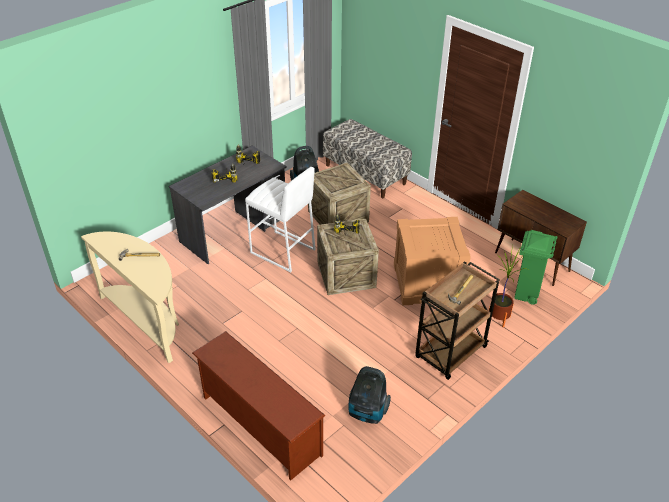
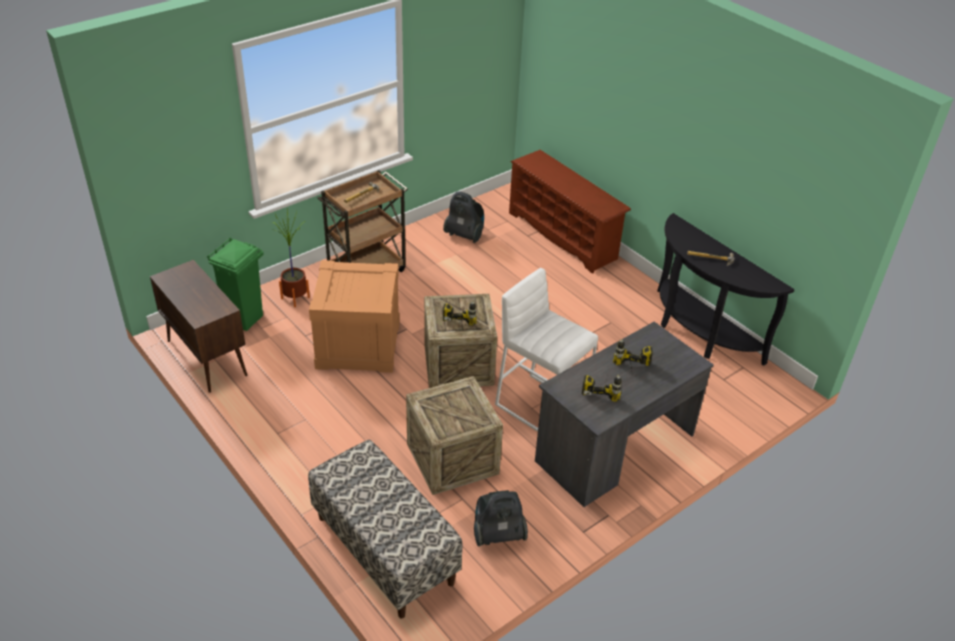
camera: 175 degrees left, 0 degrees up
beige console table [81,232,179,363] -> black console table [657,213,795,366]

